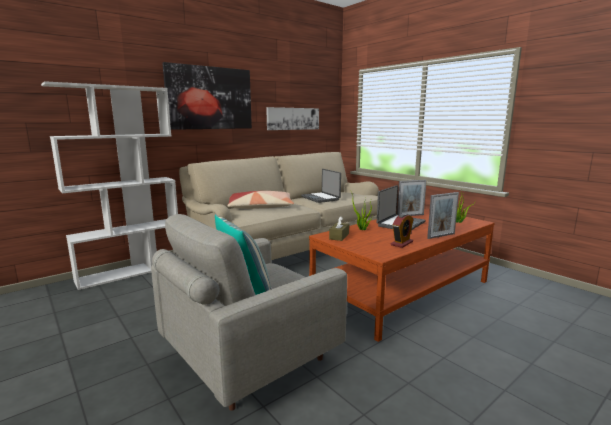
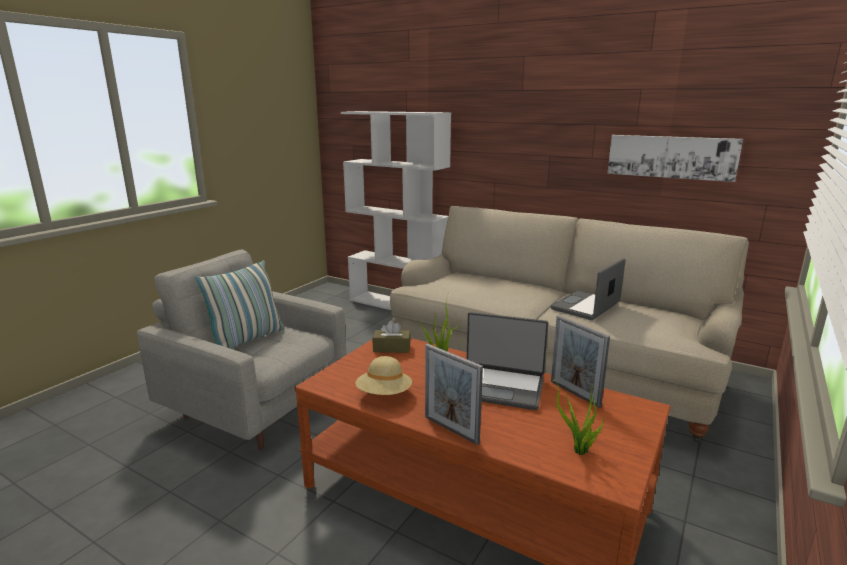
camera: 70 degrees right, 5 degrees up
picture [162,62,252,130] -> none
pillow [227,191,294,209] -> none
alarm clock [390,213,413,248] -> beige hat [355,356,412,395]

